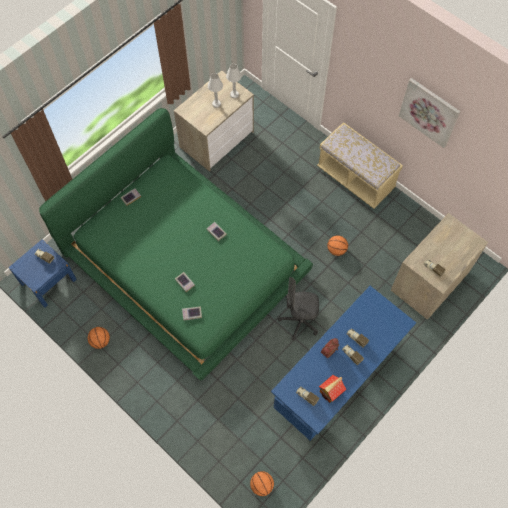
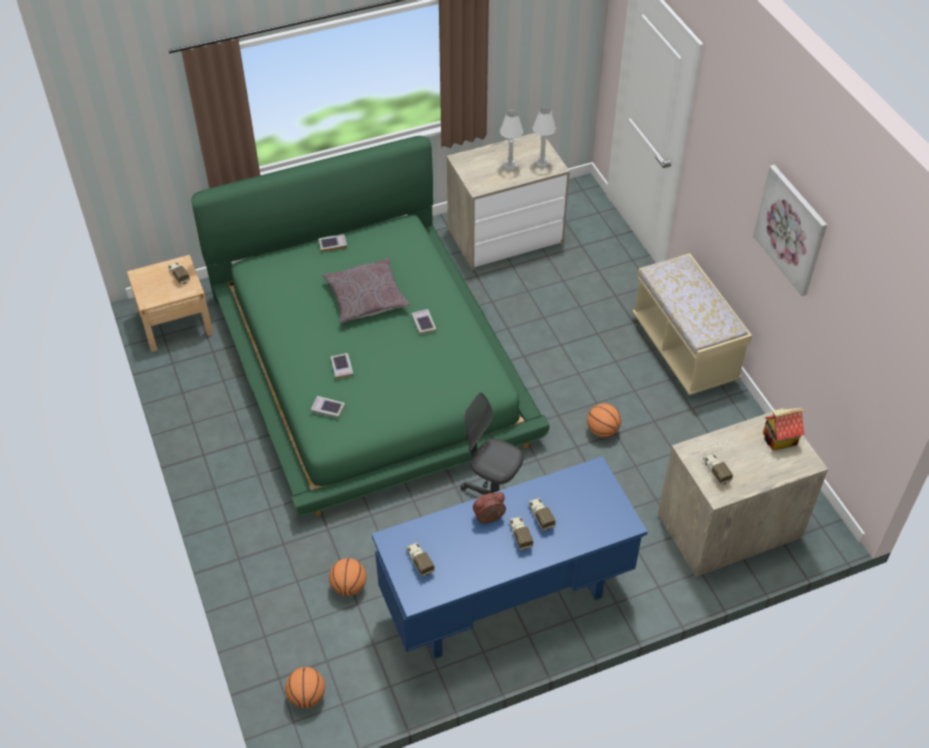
camera: 25 degrees right, 15 degrees down
blue nightstand [9,239,77,308] -> beige nightstand [127,255,213,352]
basketball [88,327,110,349] -> basketball moved to [329,558,367,596]
toy house [319,375,346,403] -> toy house moved to [763,408,804,451]
none -> grey pillow [322,258,410,323]

